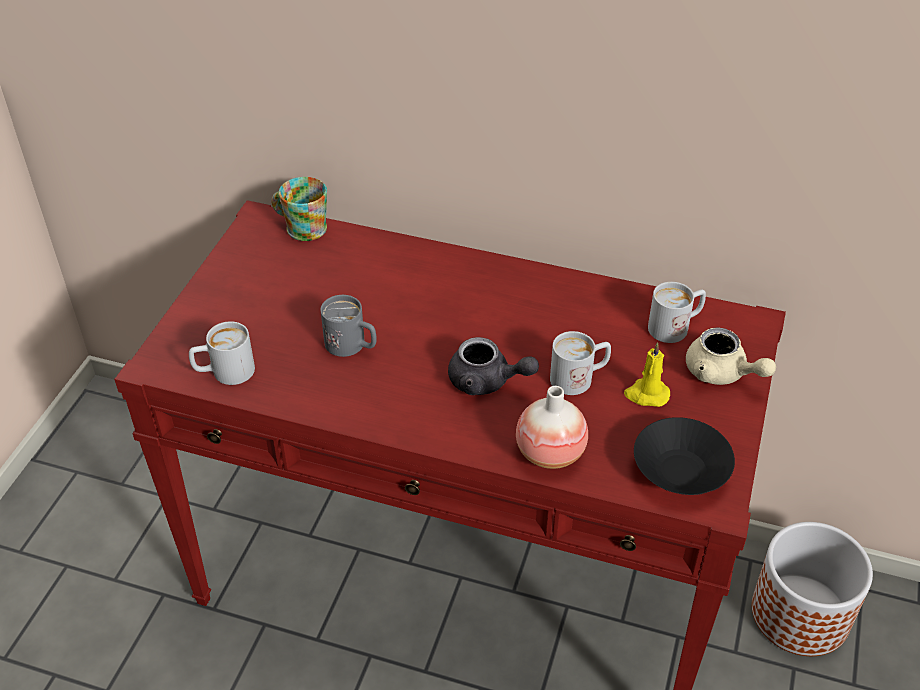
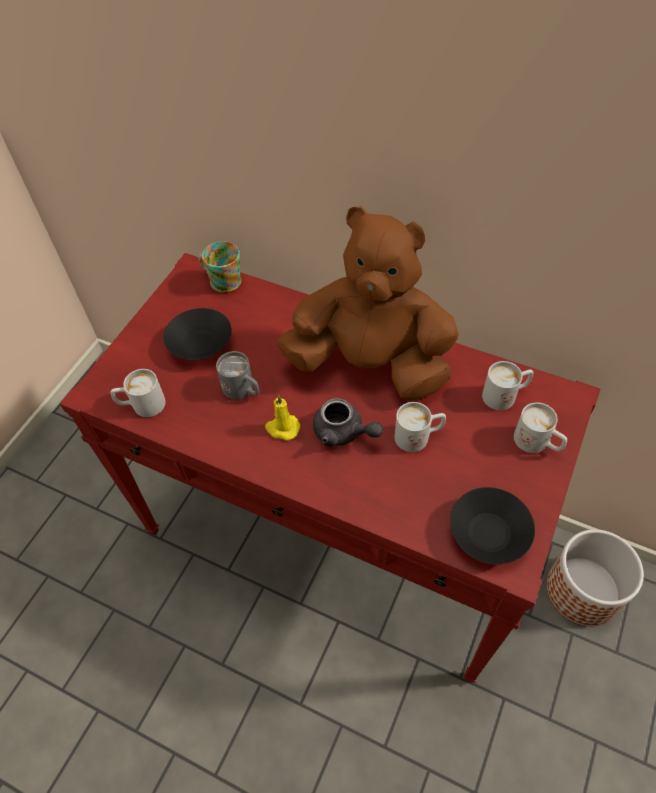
camera: 10 degrees right, 10 degrees up
vase [516,386,588,469] -> none
yellow candle [624,342,670,407] -> yellow candle moved to [265,395,300,441]
beige teapot [686,327,776,385] -> white mug [514,402,567,453]
none -> black bowl [164,308,232,360]
none -> brown plush toy [277,206,459,400]

